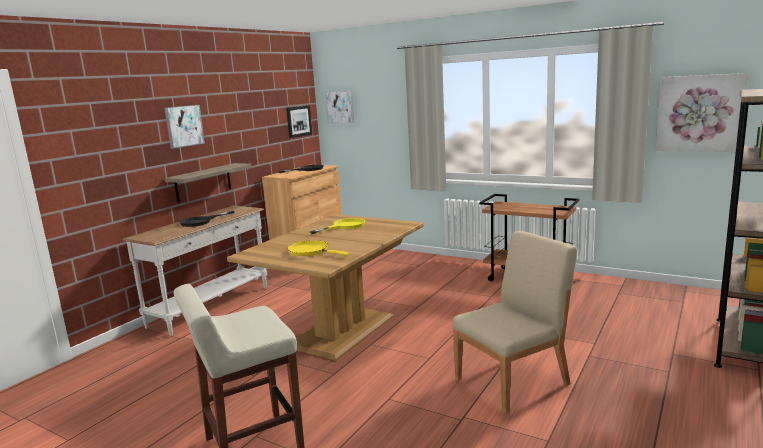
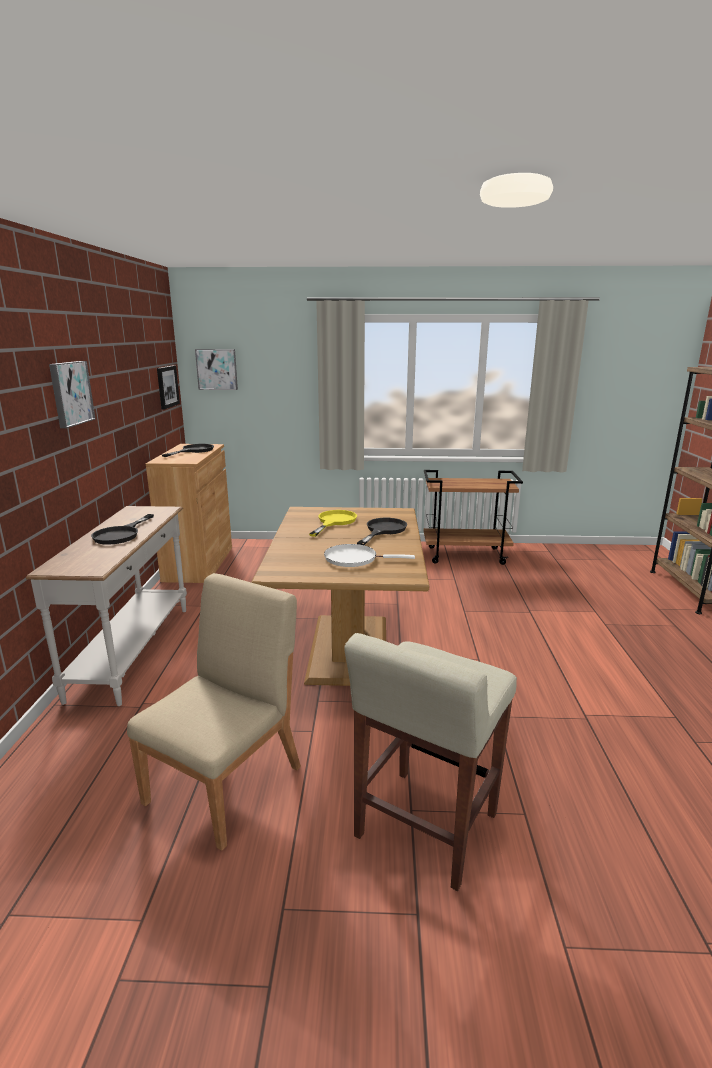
camera: 30 degrees left, 5 degrees up
shelf [165,163,252,203] -> none
yellow frying pan [287,240,349,256] -> white frying pan [324,544,415,567]
beige chair [452,231,577,414] -> beige chair moved to [127,573,301,851]
picture [655,73,748,152] -> none
none -> black frying pan [357,518,407,545]

